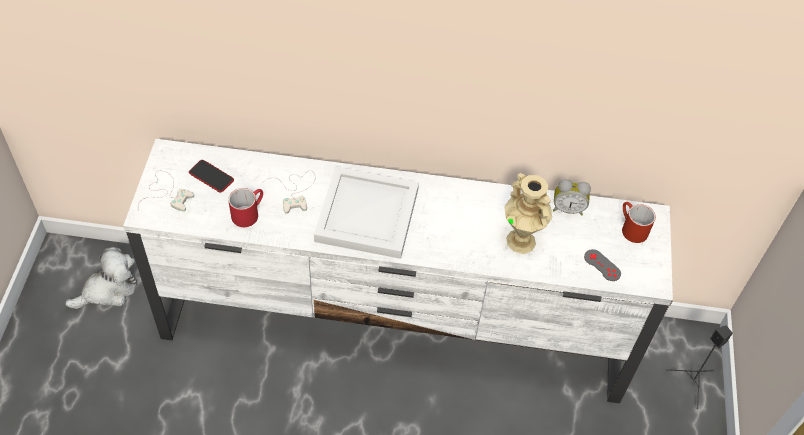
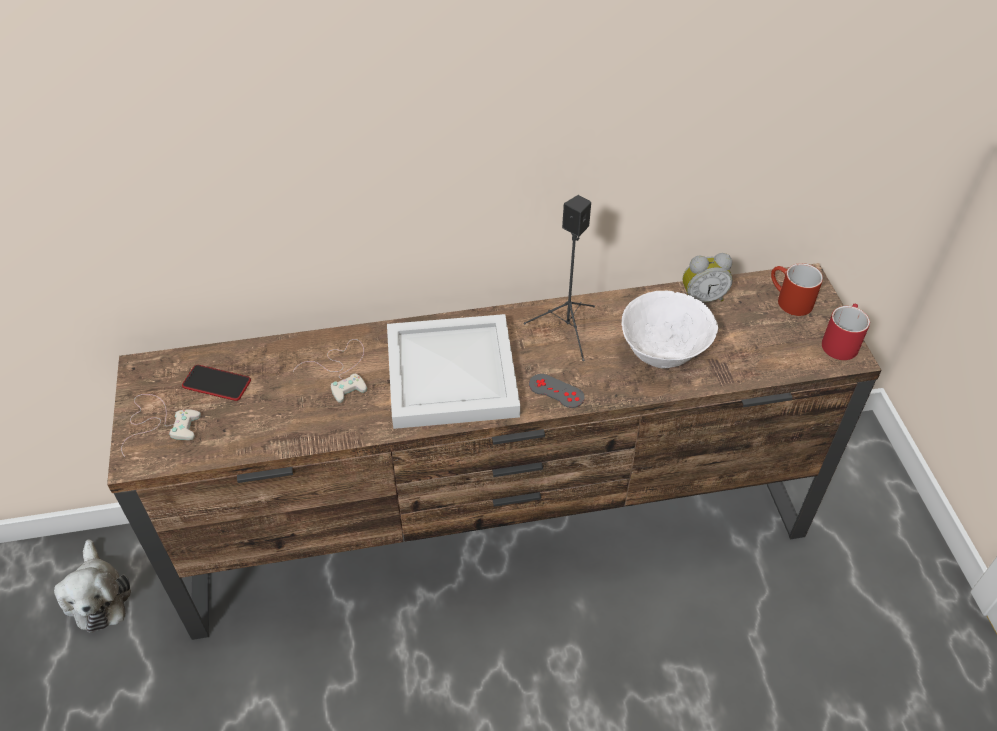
camera: 15 degrees left, 5 degrees down
plush toy [65,247,137,309] -> plush toy turned 120 degrees clockwise [54,539,131,633]
white tv stand [123,139,673,403] -> brown tv stand [107,263,882,640]
red mug [228,188,263,227] -> red mug moved to [822,304,870,360]
beige vase [504,173,552,254] -> white bowl [622,290,718,369]
grey game controller [584,249,621,281] -> grey game controller moved to [529,374,585,408]
black speaker [666,325,733,409] -> black speaker moved to [524,195,595,361]

